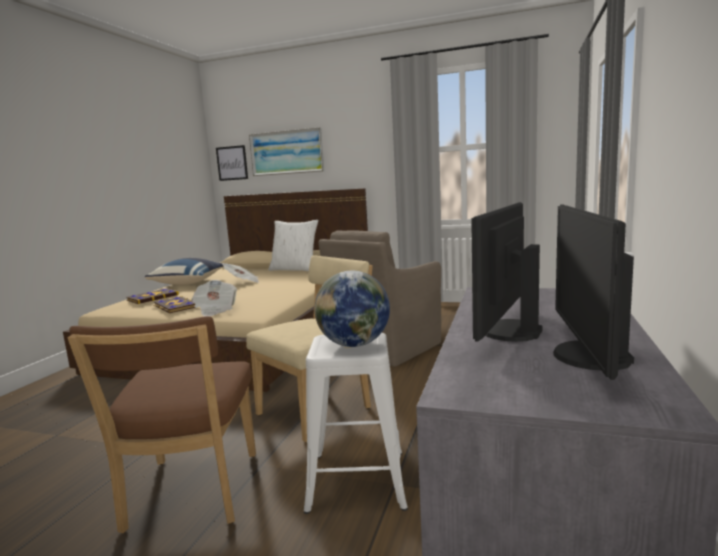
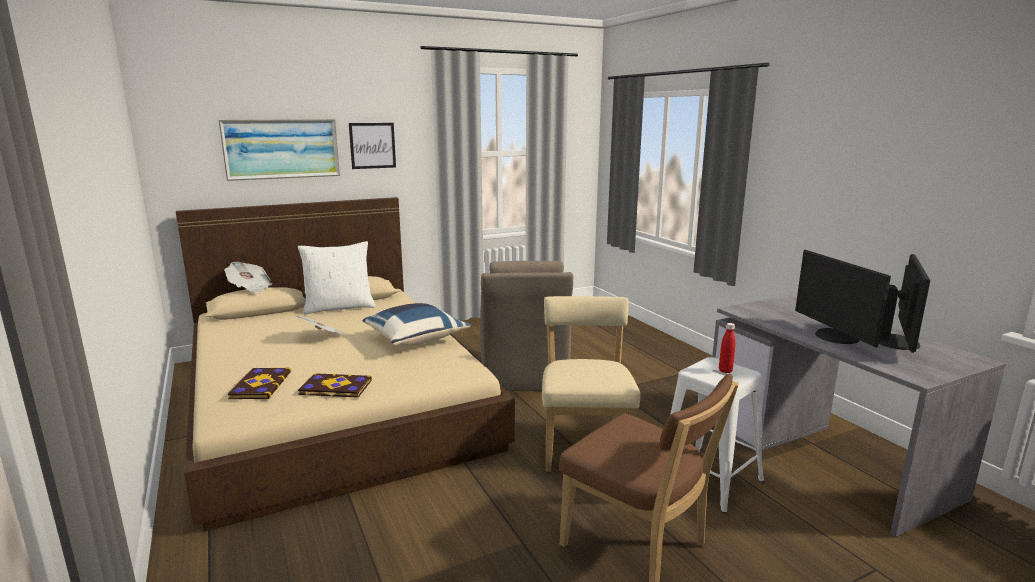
camera: 45 degrees left, 5 degrees up
blue pillow [145,258,224,285] -> blue pillow moved to [362,303,470,346]
newspaper [191,280,237,316] -> newspaper moved to [224,262,272,293]
picture [216,145,248,181] -> picture moved to [349,123,396,169]
globe [315,271,390,347] -> red bottle [719,323,735,373]
monitor [553,204,634,380] -> monitor turned 120 degrees counterclockwise [879,254,930,353]

